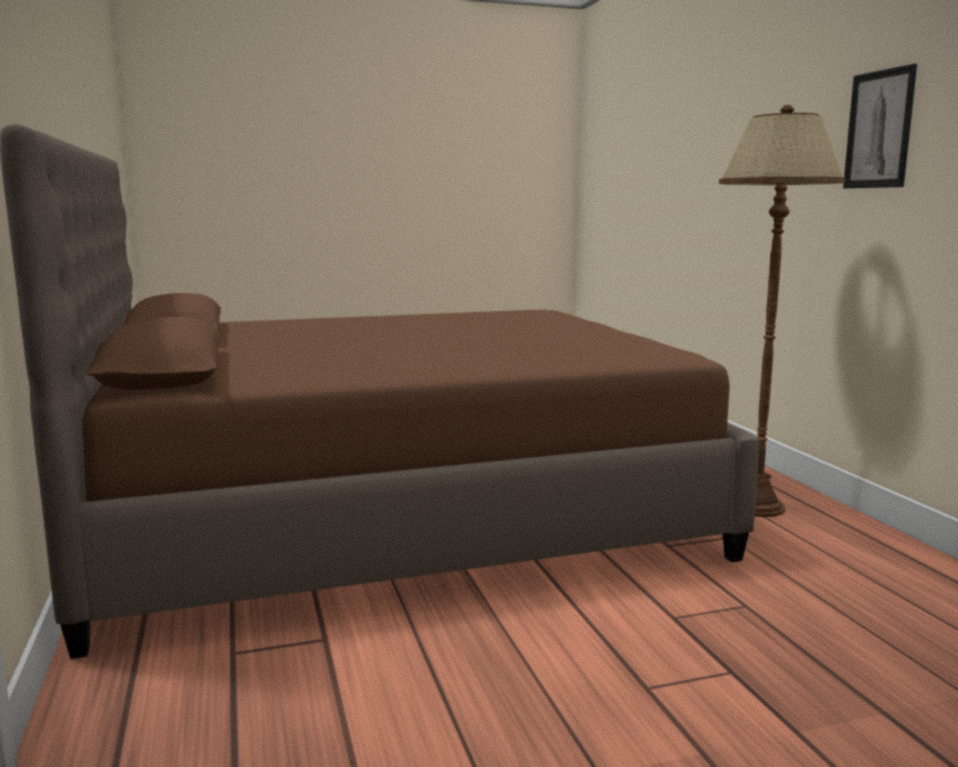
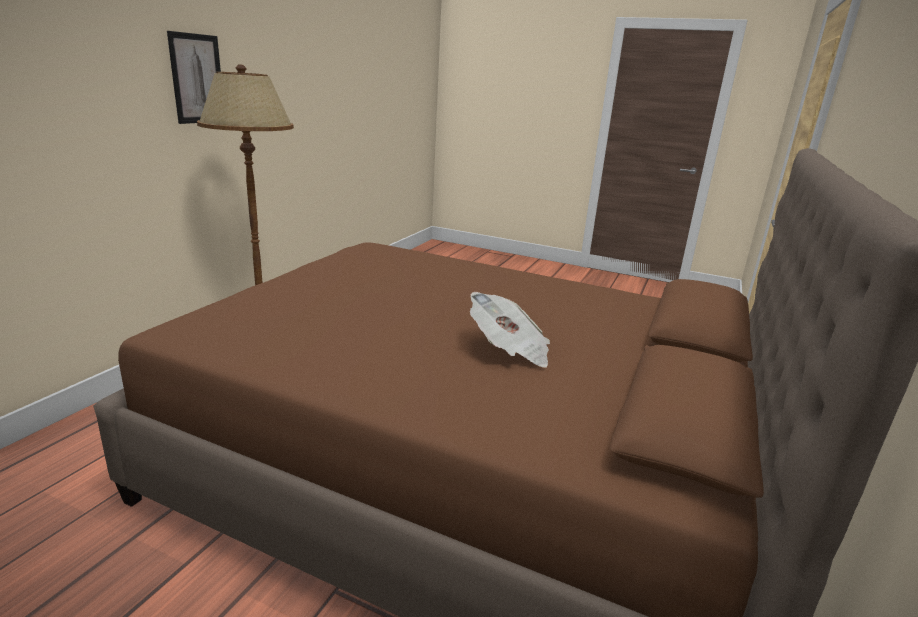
camera: 140 degrees left, 10 degrees up
none -> newspaper [470,292,550,368]

